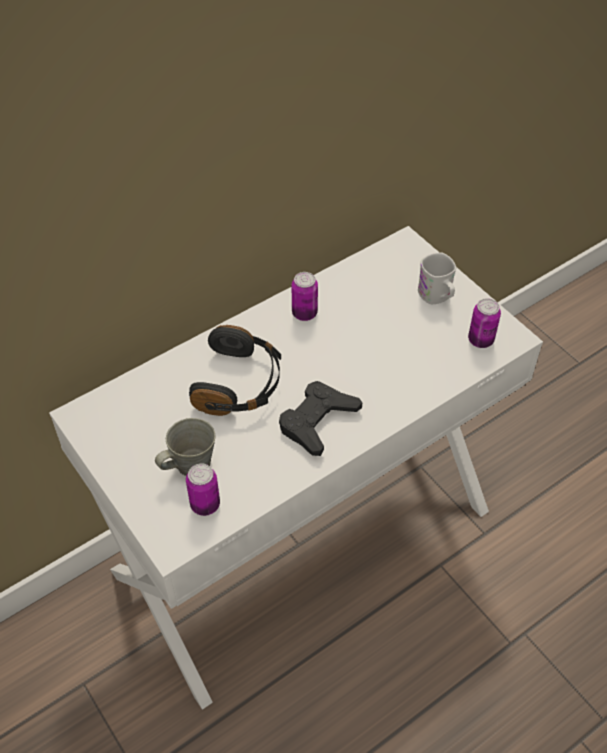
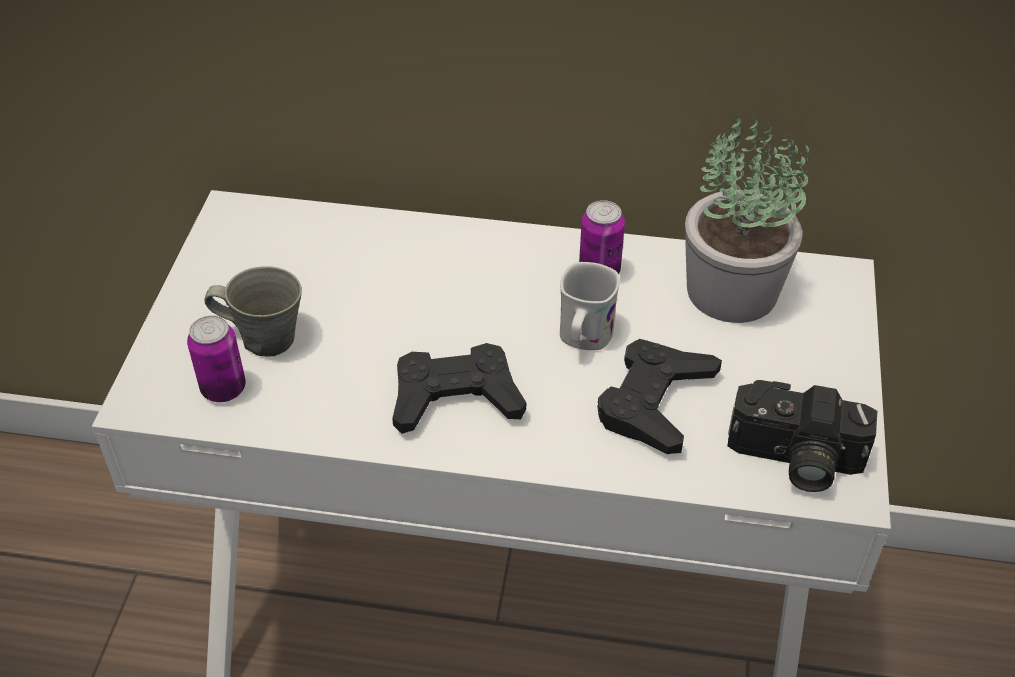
camera: 45 degrees right, 5 degrees down
black headphones [189,325,281,416] -> none
white mug [418,252,456,304] -> white mug moved to [560,262,619,350]
can [468,298,501,348] -> camera [727,380,877,492]
none -> black game controller [597,339,722,454]
none -> potted plant [685,114,809,323]

